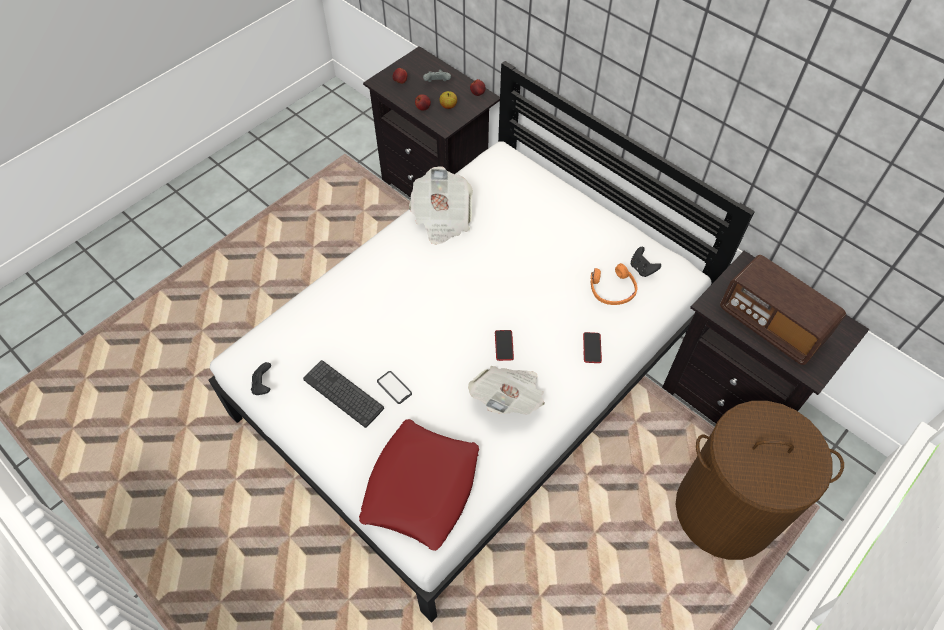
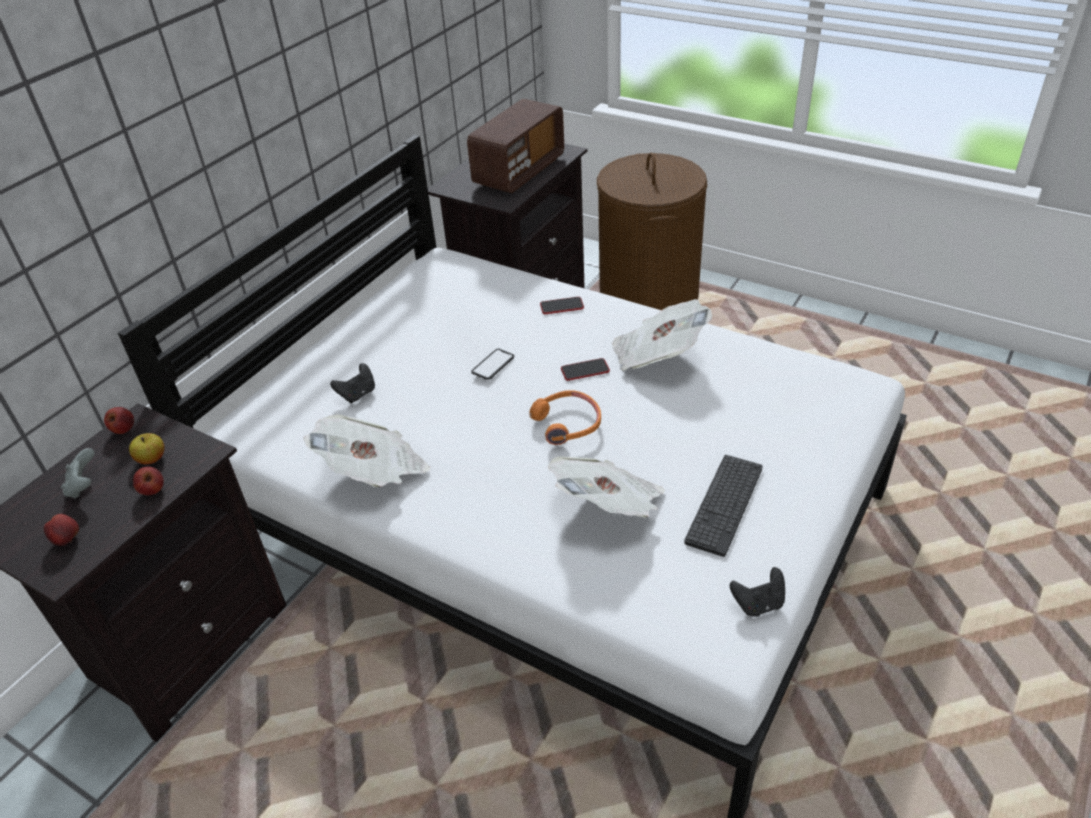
camera: 100 degrees left, 15 degrees down
red pillow [359,419,479,551] -> none
phone [377,371,412,404] -> phone moved to [471,349,514,380]
orange headphones [591,263,638,305] -> orange headphones moved to [529,390,601,445]
black game controller [631,247,661,277] -> black game controller moved to [330,363,375,403]
none -> newspaper [548,456,665,518]

